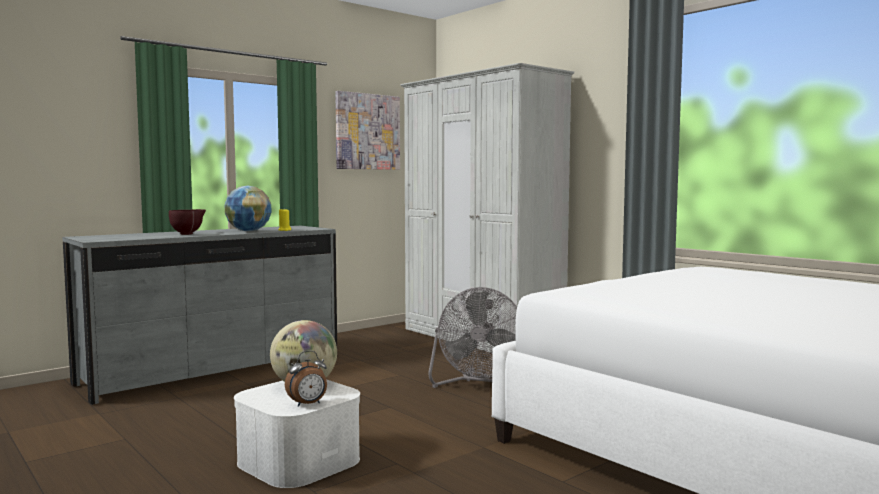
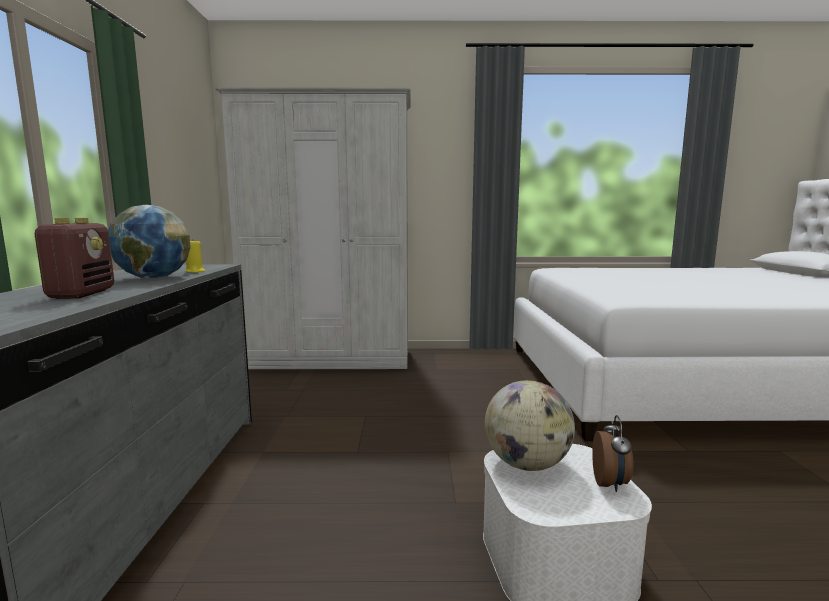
camera: 50 degrees left, 5 degrees up
brown bowl [169,209,206,235] -> radio [34,218,114,299]
picture [335,91,400,170] -> none
grey fan [429,287,517,388] -> none

